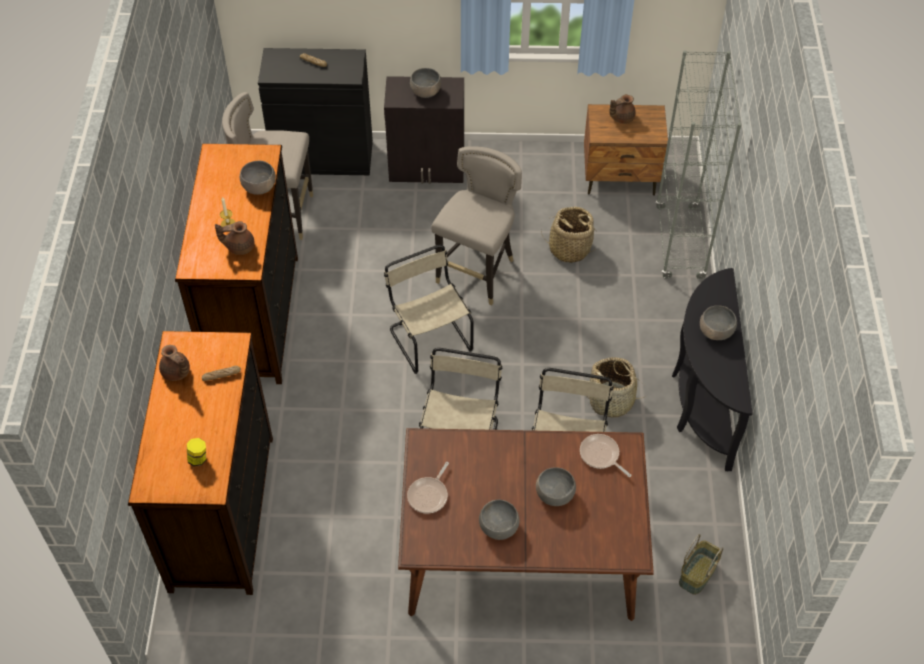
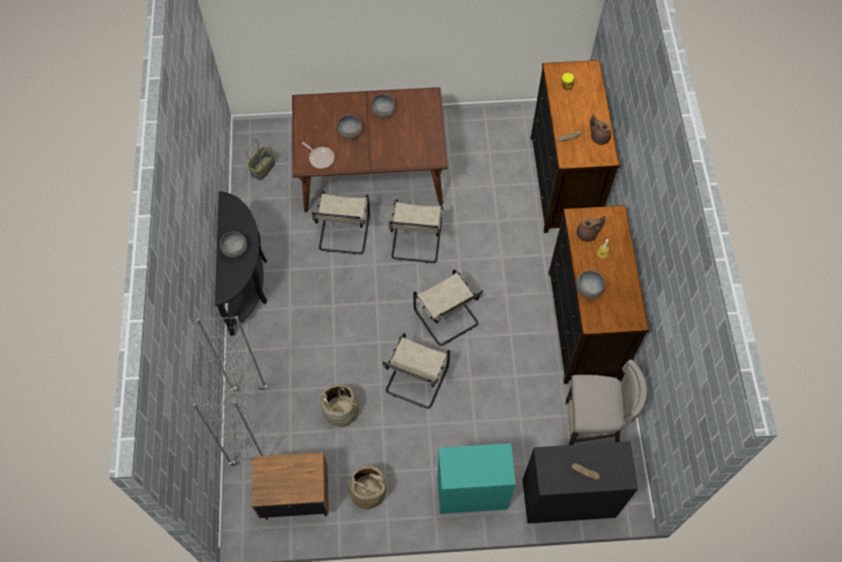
camera: 175 degrees right, 10 degrees up
black cabinet [384,76,464,184] -> turquoise cabinet [437,443,516,514]
frying pan [407,462,449,513] -> none
grey bowl [410,68,442,98] -> none
grey stool [431,146,522,305] -> beige chair [382,333,450,409]
basket [586,357,646,418] -> basket moved to [340,465,391,509]
brown teapot [609,94,636,124] -> none

